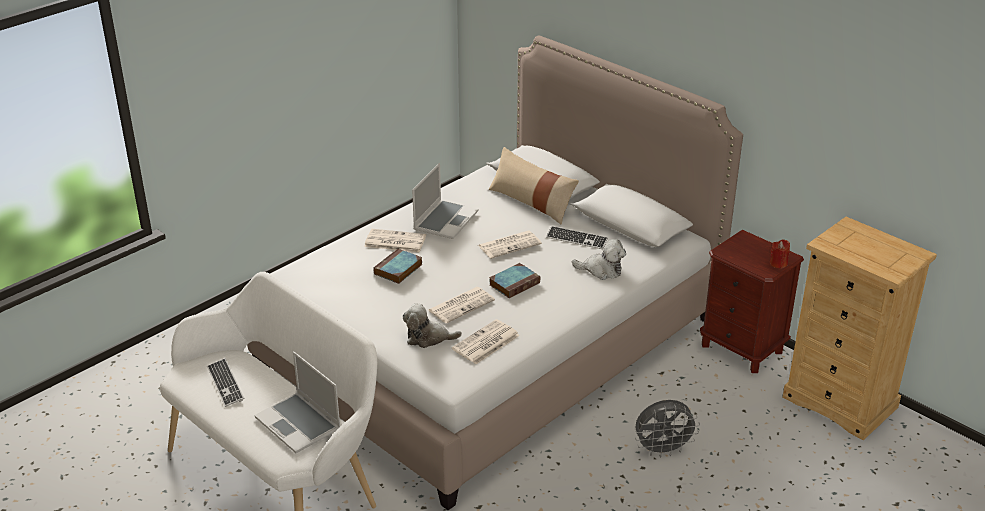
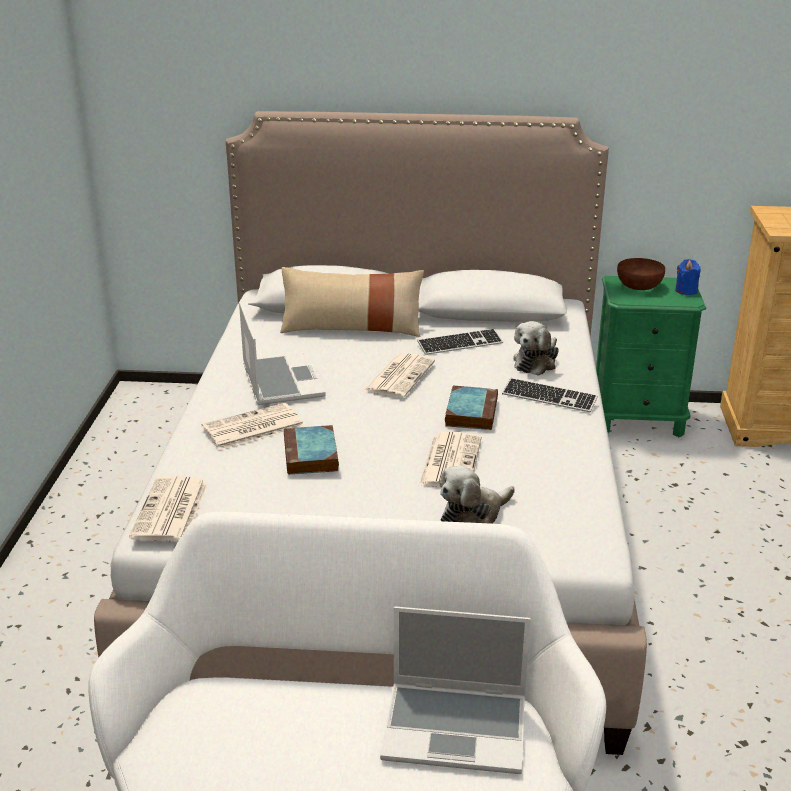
camera: 40 degrees left, 5 degrees down
keyboard [207,358,244,407] -> keyboard moved to [502,378,598,412]
newspaper [452,319,520,364] -> newspaper moved to [129,476,208,542]
plush toy [572,239,626,280] -> plush toy turned 150 degrees clockwise [513,321,559,376]
grey fan [635,400,700,457] -> none
brown nightstand [700,230,804,373] -> green nightstand [596,276,706,438]
red candle [770,239,790,269] -> blue candle [675,259,701,295]
none -> brown bowl [617,258,665,290]

